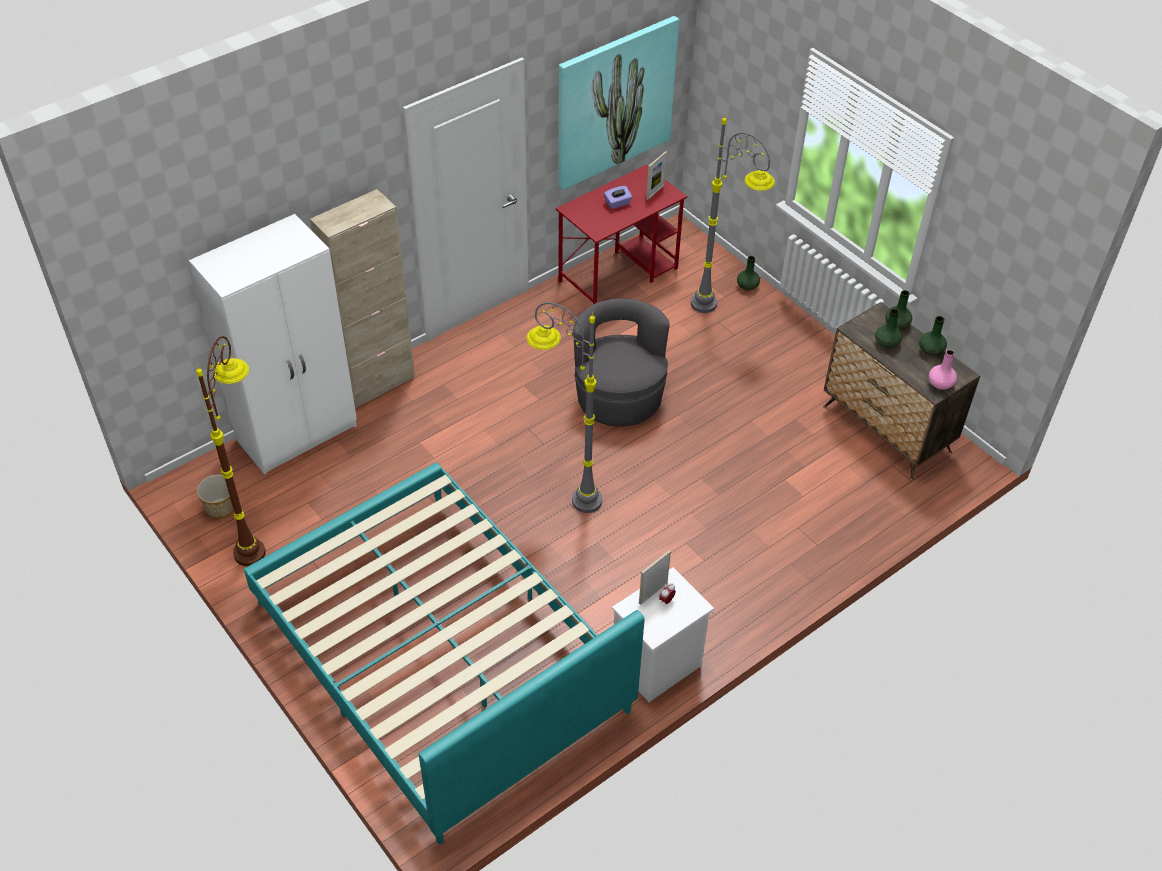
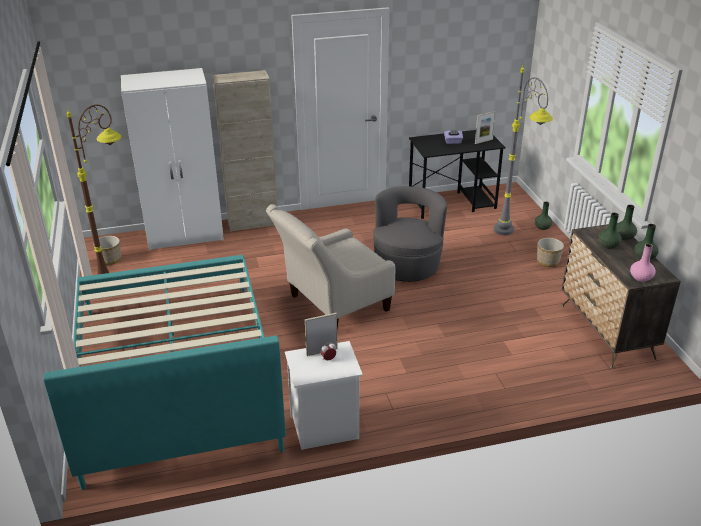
camera: 25 degrees right, 15 degrees down
grey floor lamp [527,302,602,513] -> beige armchair [266,204,395,329]
red desk [556,165,687,304] -> black desk [409,130,506,219]
picture [558,16,679,190] -> none
none -> planter [537,238,564,267]

